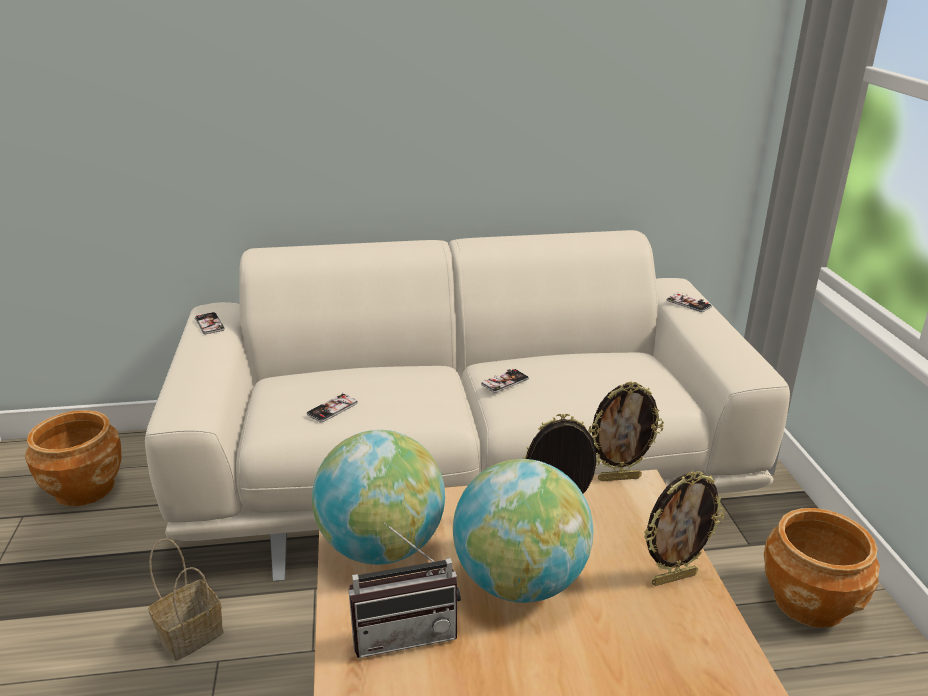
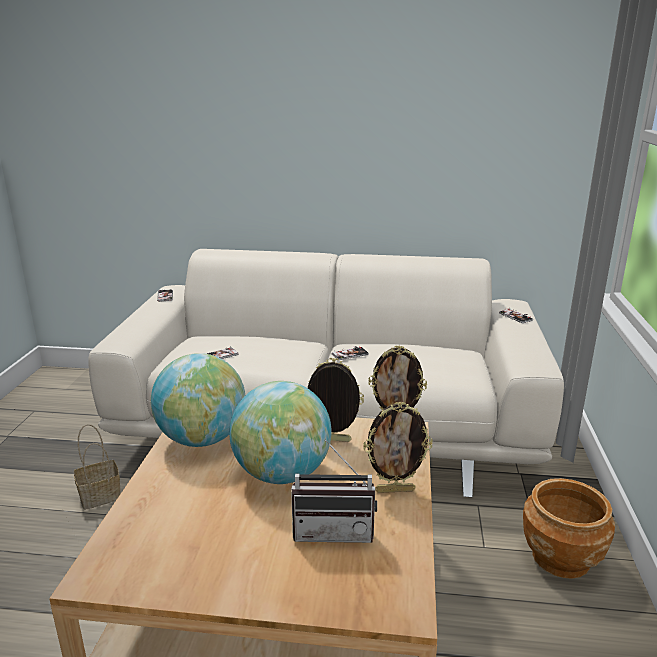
camera: 15 degrees right, 5 degrees down
brown planter [25,410,121,506] -> none
radio [349,522,461,658] -> radio moved to [291,440,377,543]

